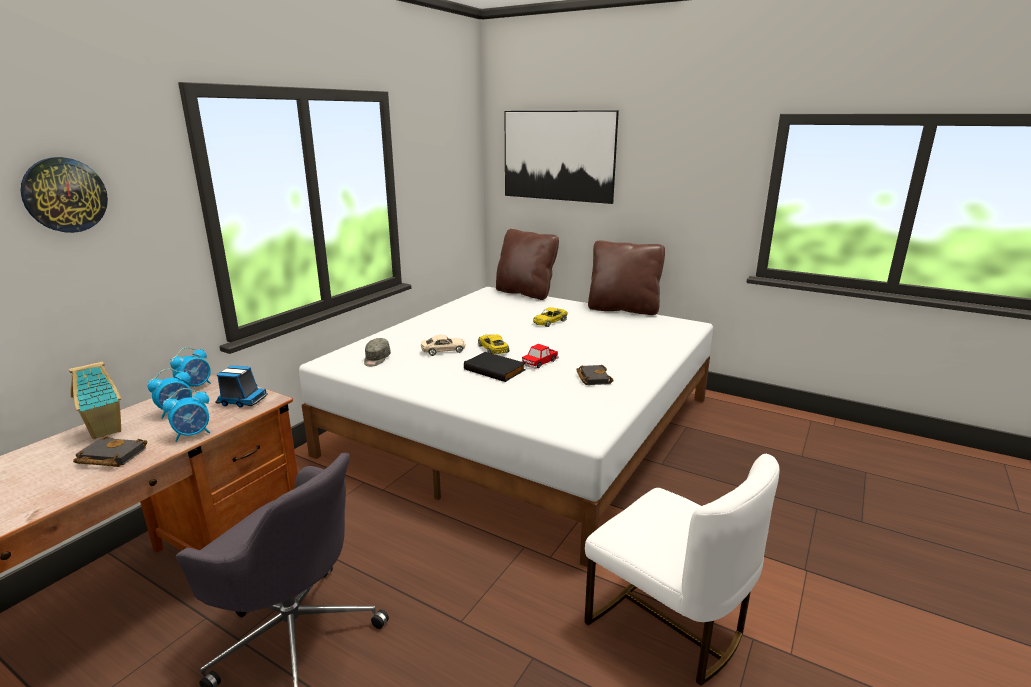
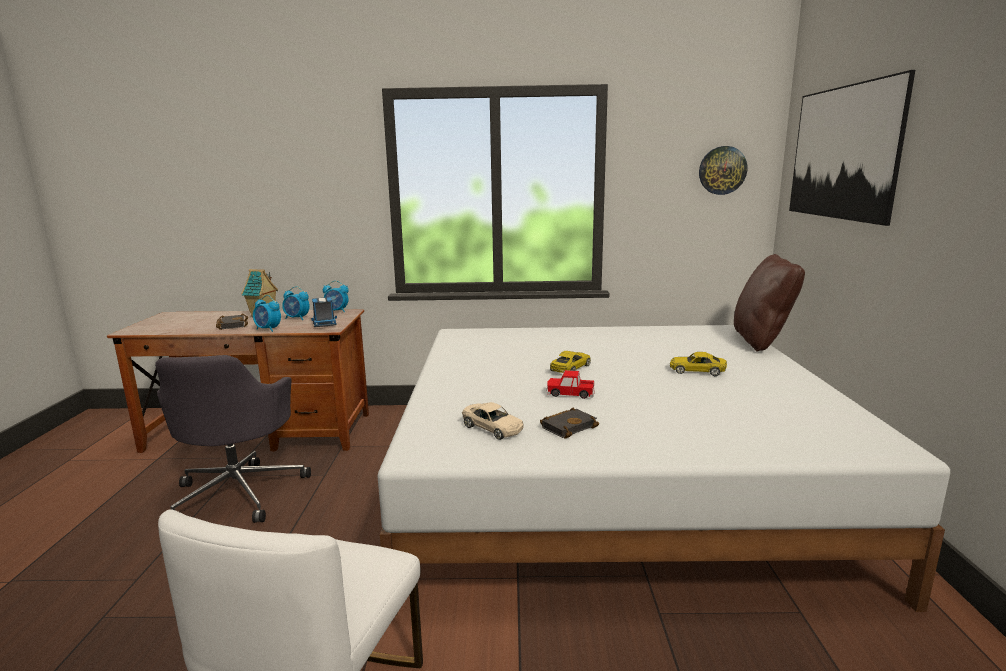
camera: 60 degrees right, 5 degrees down
wall clock [21,157,108,233] -> wall clock moved to [699,146,747,195]
grey cap [364,338,391,366] -> none
beige toy car [421,335,465,356] -> beige toy car moved to [462,402,524,440]
black book [464,352,526,382] -> none
brown pillow [588,240,665,315] -> none

